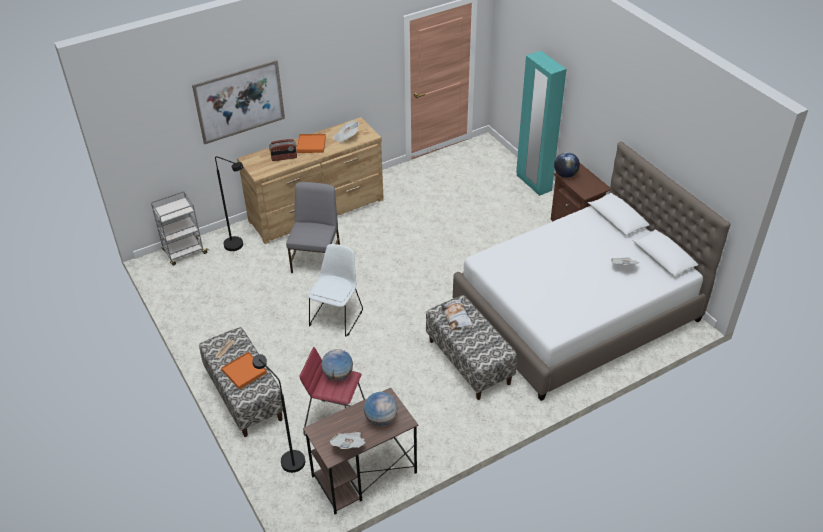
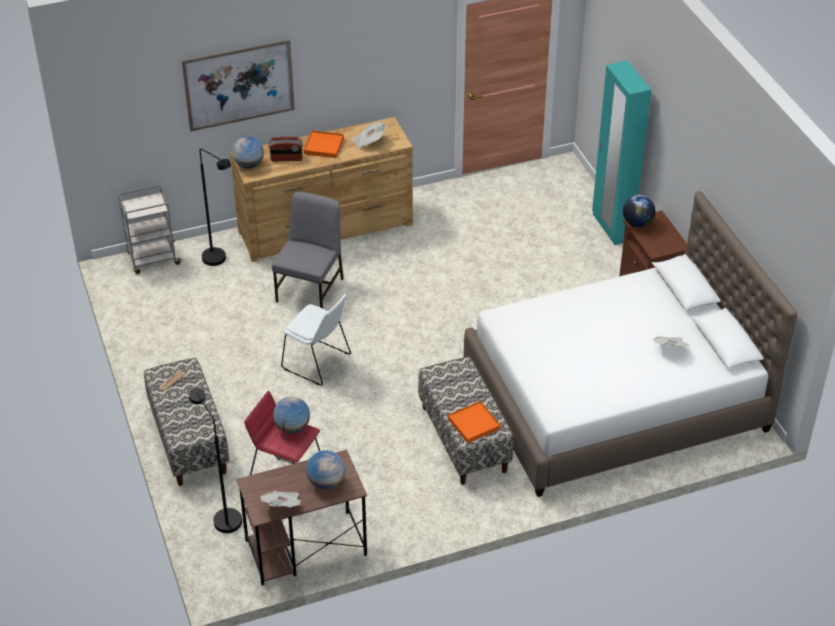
camera: 10 degrees right, 0 degrees up
orange tray [221,352,267,390] -> orange tray moved to [448,401,501,443]
white chair [309,244,363,336] -> white chair turned 90 degrees clockwise [281,294,351,386]
pillow [441,299,473,331] -> none
none -> globe [232,137,264,169]

